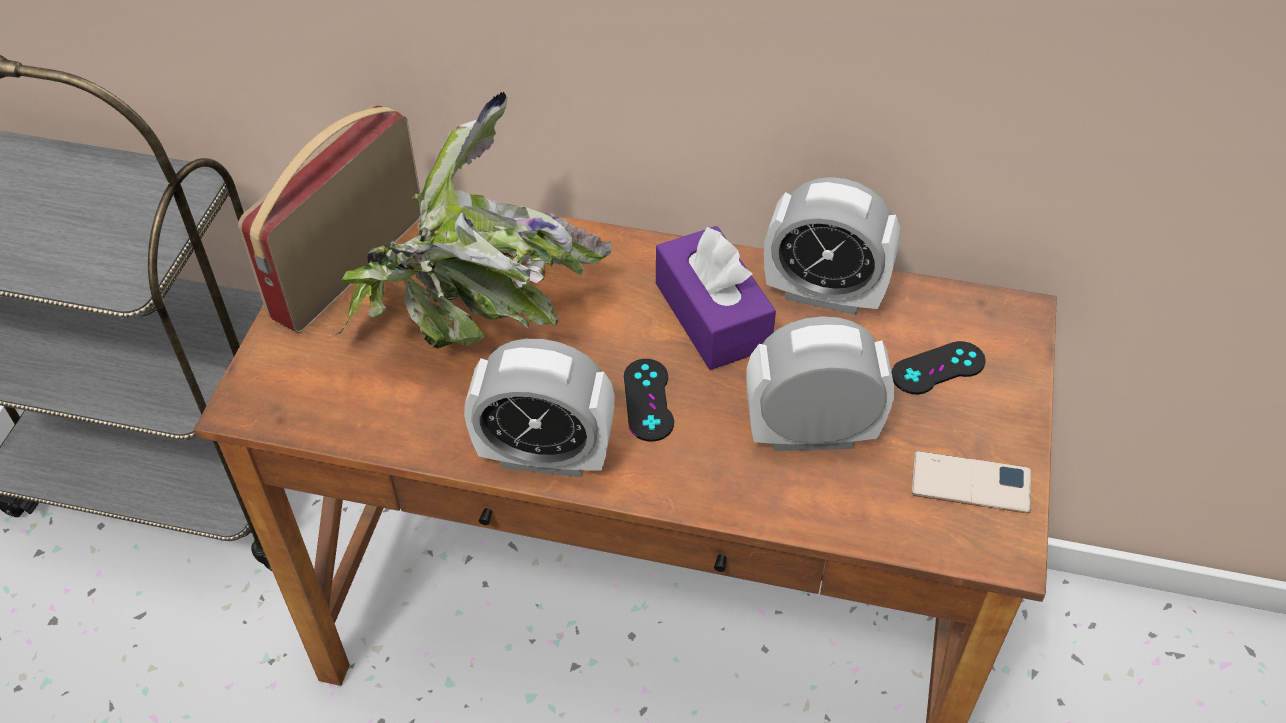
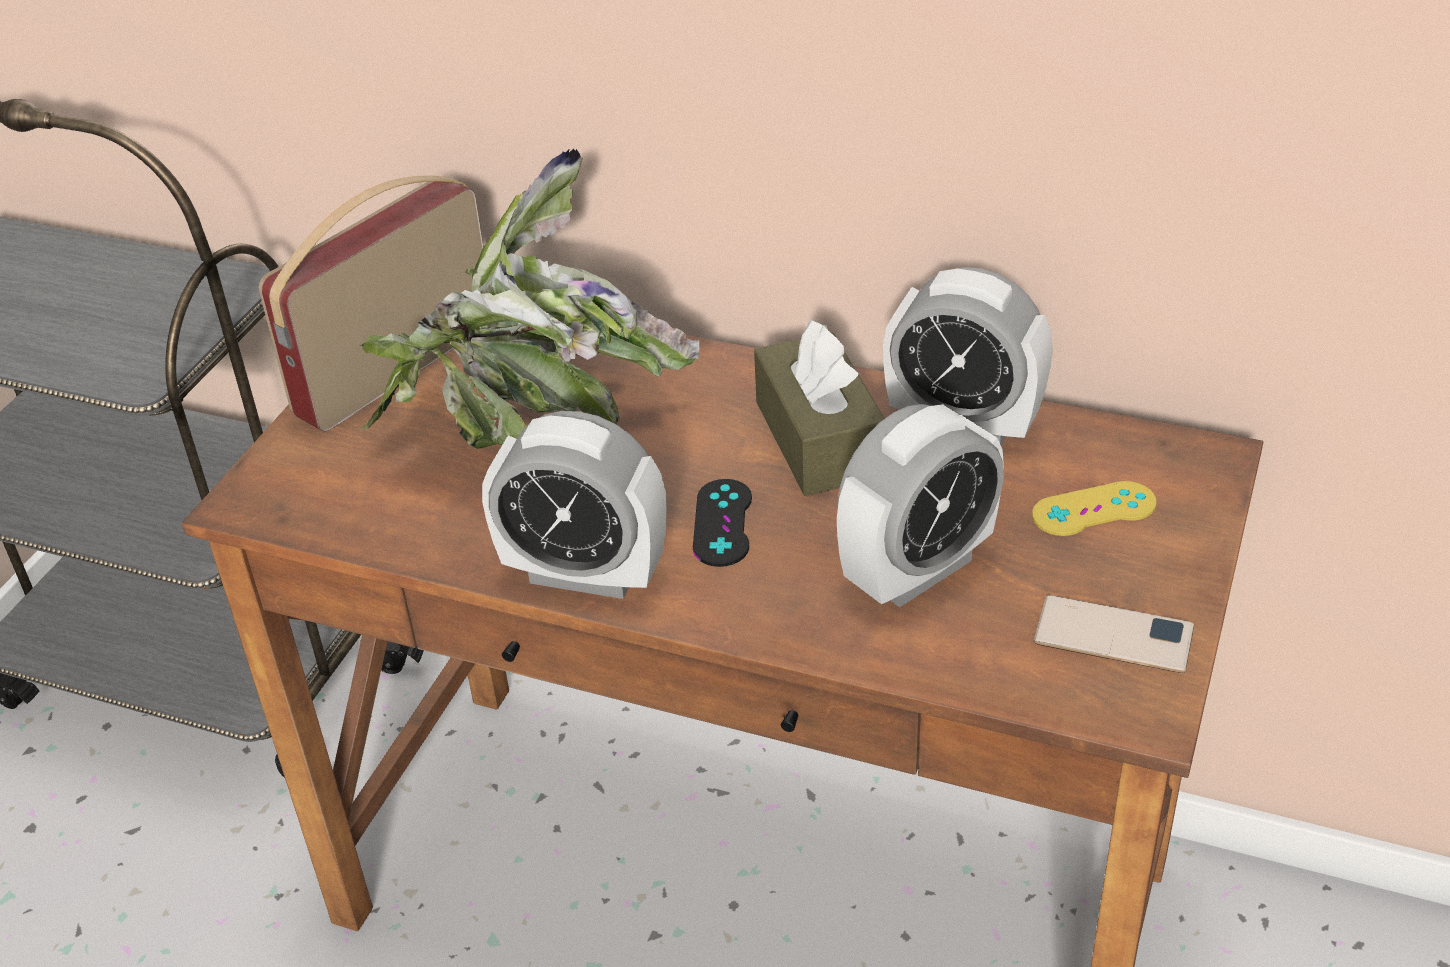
camera: 10 degrees right, 10 degrees down
purple tissue box [656,226,776,370] -> brown tissue box [754,320,885,496]
alarm clock [746,316,894,451] -> alarm clock turned 135 degrees clockwise [837,404,1004,607]
black game controller [892,341,986,394] -> yellow game controller [1032,481,1157,536]

